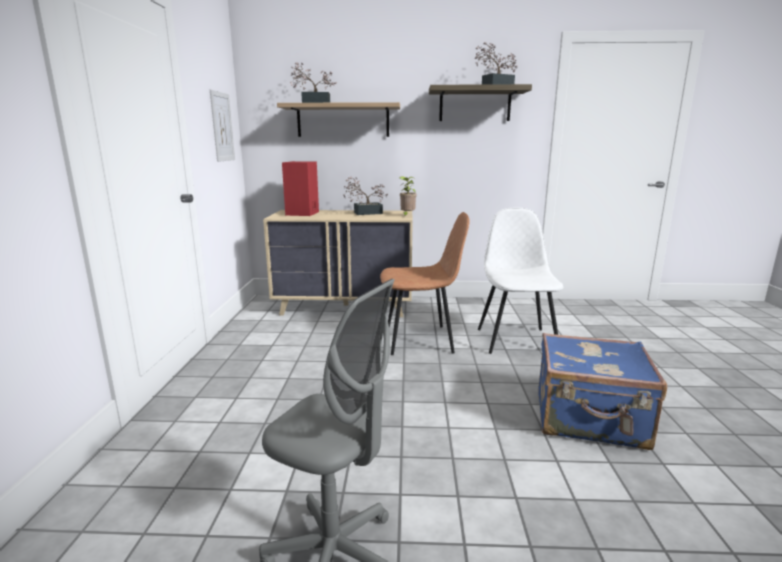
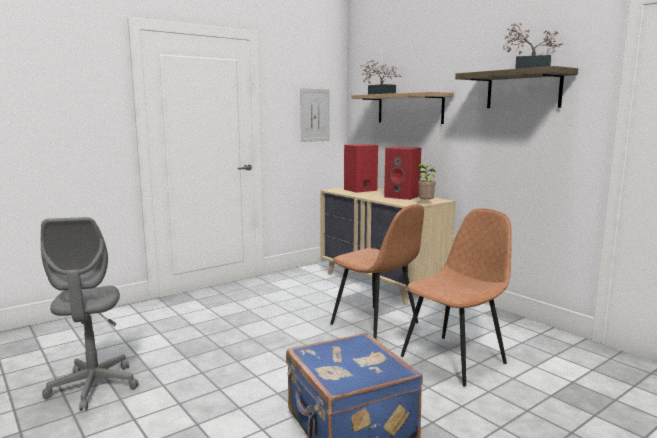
camera: 50 degrees right, 5 degrees down
potted plant [343,177,388,215] -> red speaker [384,147,421,200]
white chair [478,208,564,354] -> brown chair [401,208,512,387]

